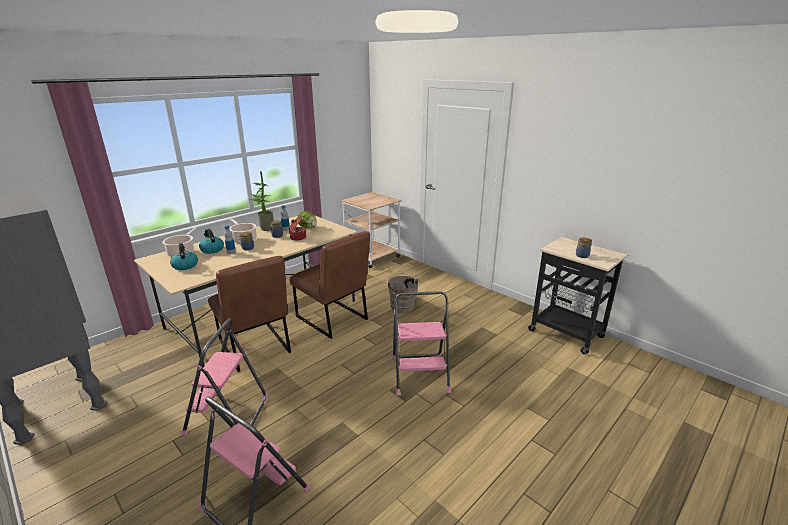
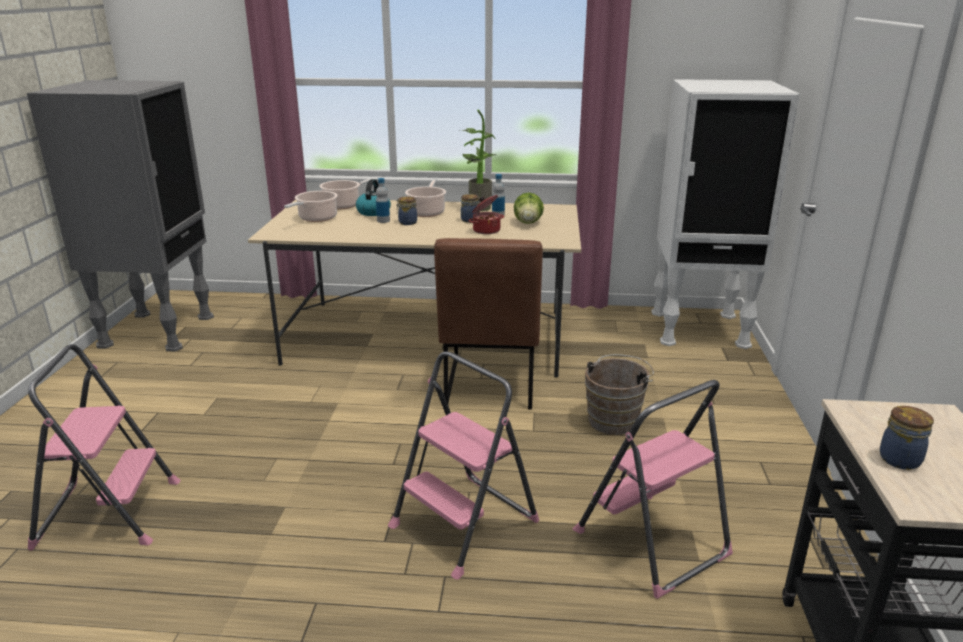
camera: 50 degrees right, 0 degrees up
kettle [170,243,198,270] -> cooking pot [284,191,338,222]
pink step ladder [180,318,268,435] -> pink step ladder moved to [573,380,733,599]
brown chair [208,256,291,372] -> none
beige cart [341,192,401,268] -> white cabinet [651,79,800,349]

